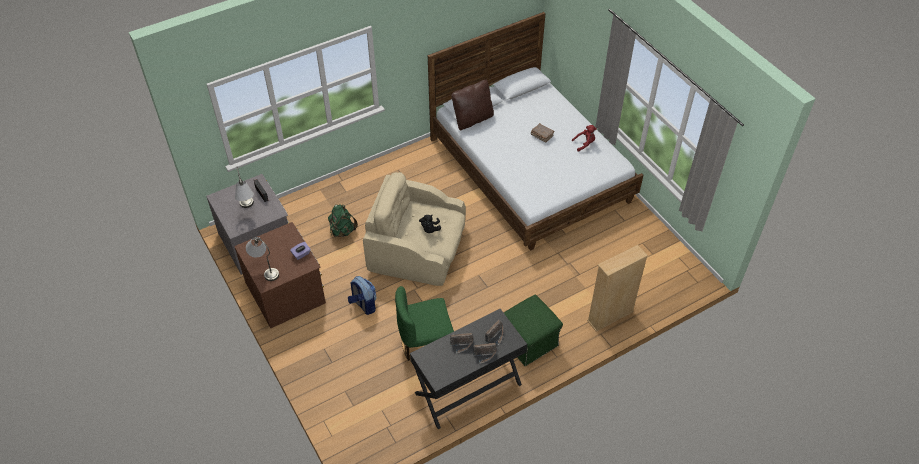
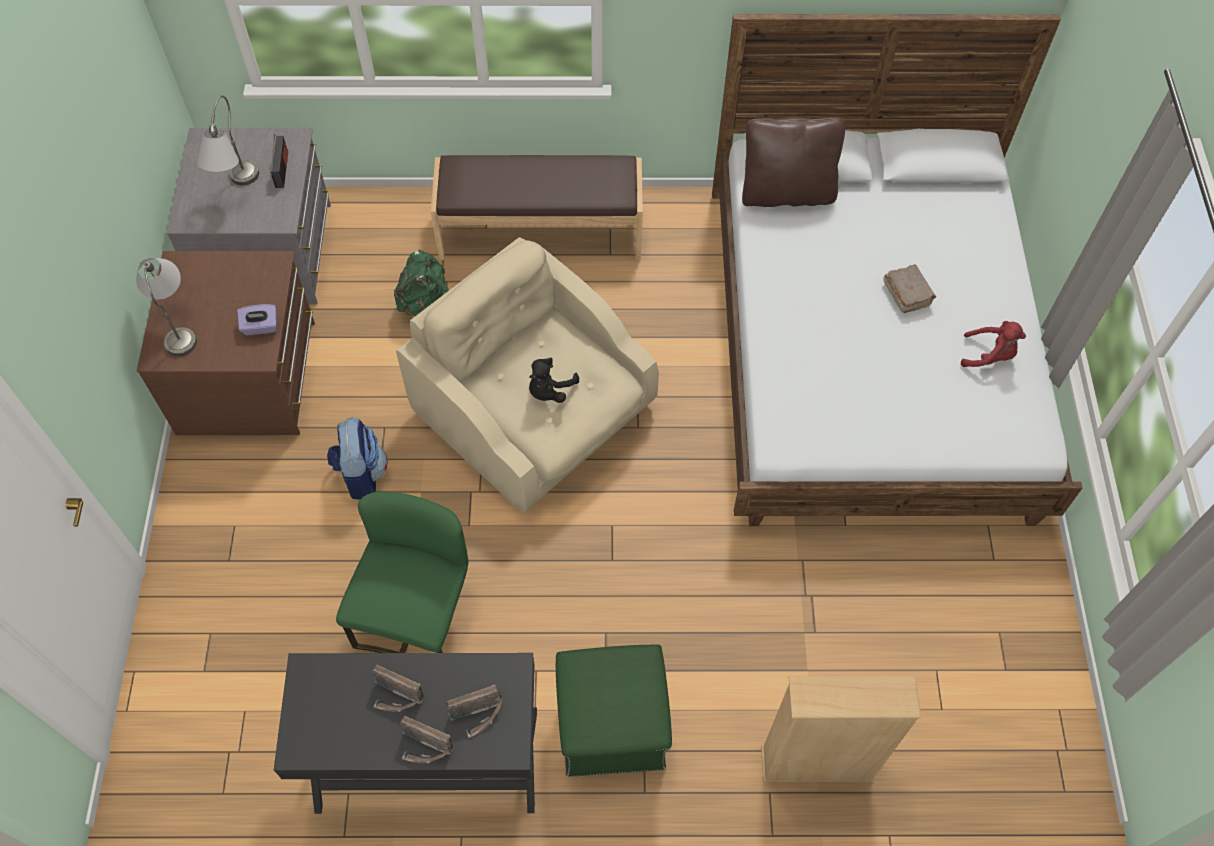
camera: 30 degrees right, 10 degrees up
green chair [395,286,454,361] -> green chair turned 90 degrees clockwise [336,491,468,653]
none -> brown bench [430,155,643,260]

